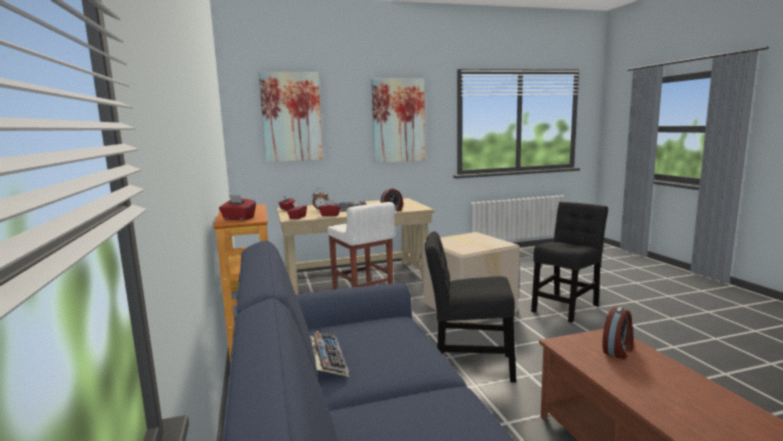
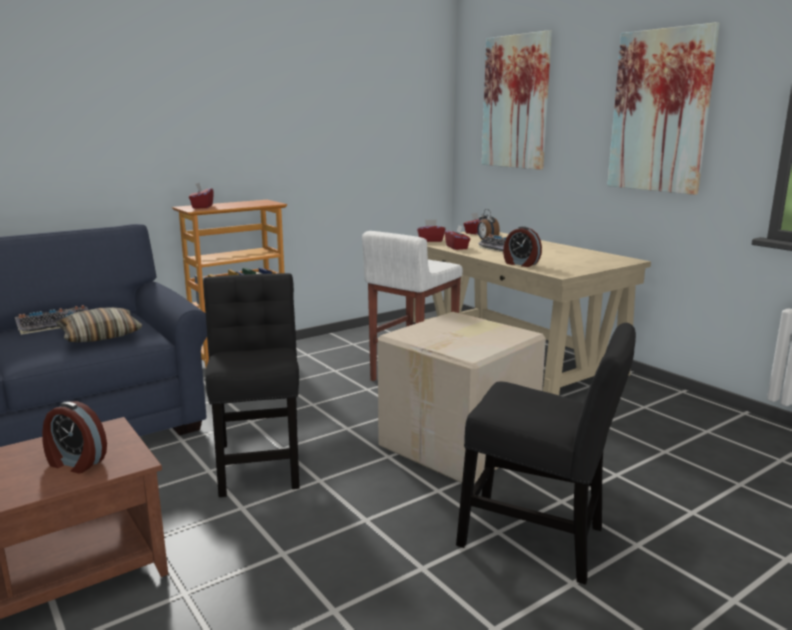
camera: 70 degrees right, 5 degrees up
none -> pillow [56,307,142,342]

